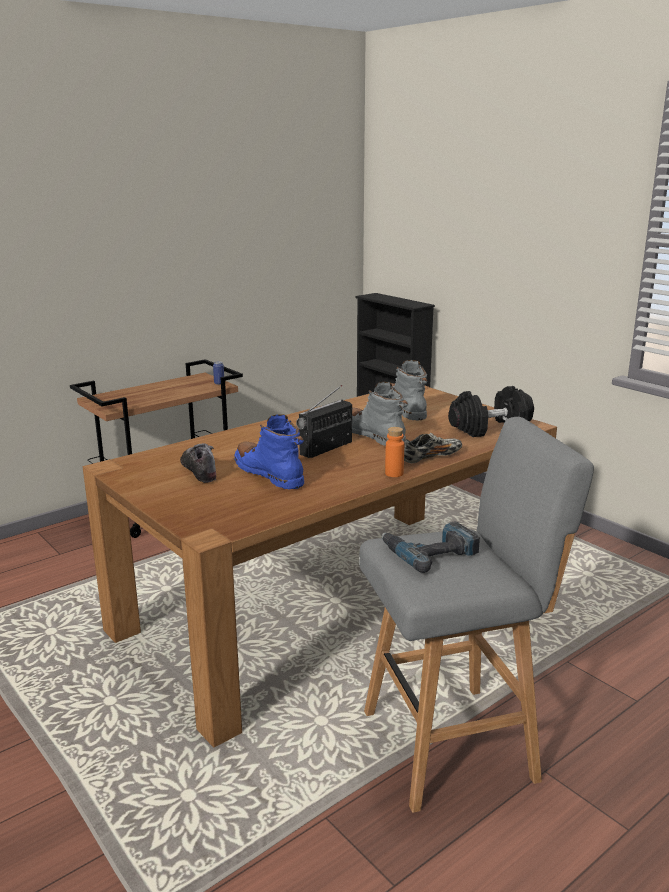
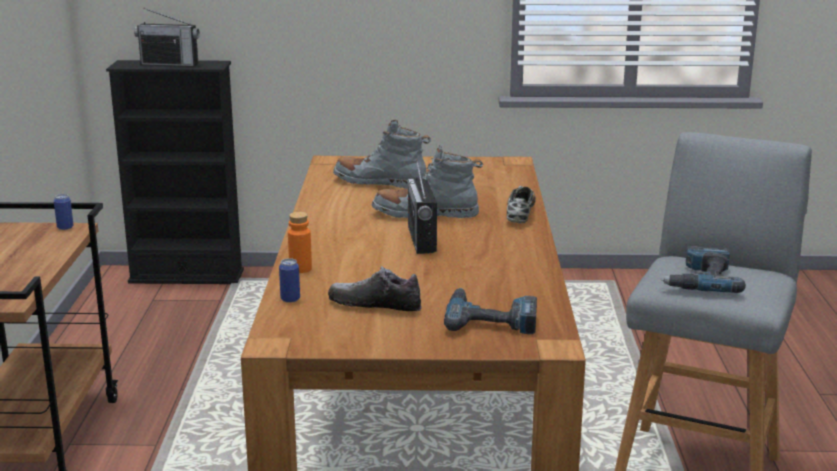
camera: 50 degrees left, 0 degrees up
blue boot [234,414,304,489] -> none
orange bottle [385,427,404,477] -> orange bottle moved to [288,212,312,273]
black dumbbell [448,386,534,437] -> none
none -> radio [134,7,200,67]
none -> can [279,258,300,303]
none -> power drill [444,288,537,334]

